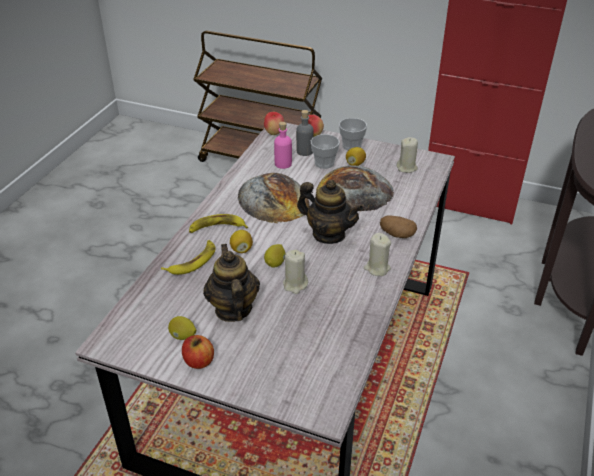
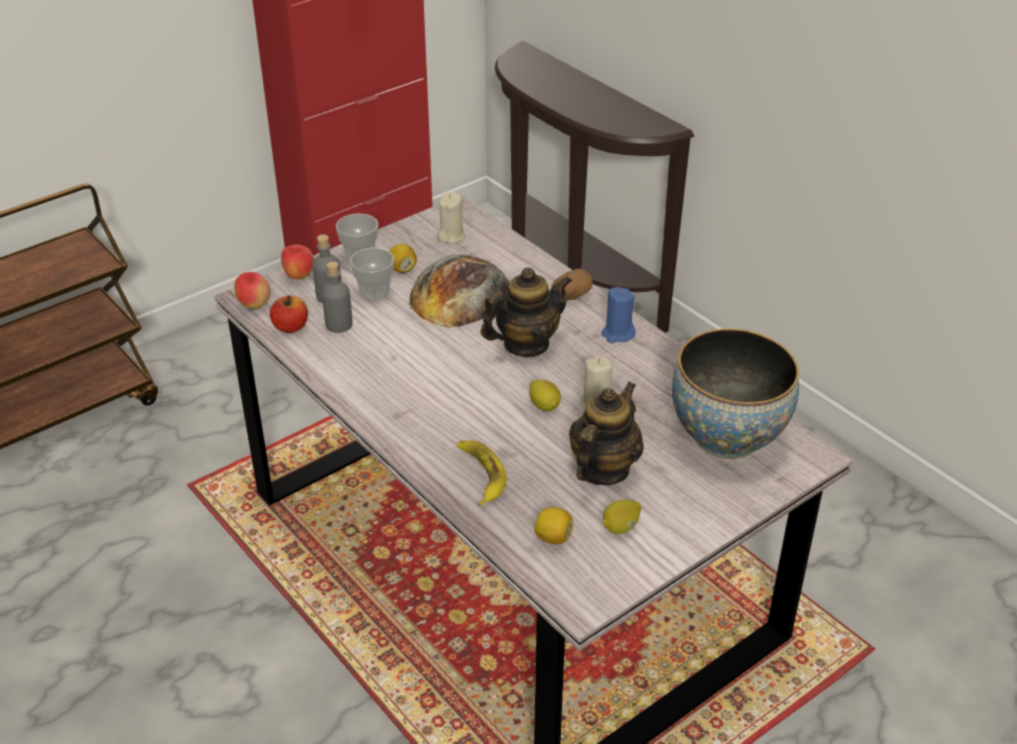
camera: 60 degrees left, 0 degrees up
apple [182,335,214,369] -> apple moved to [270,295,308,333]
banana [189,214,248,233] -> none
teapot [203,244,260,322] -> teapot turned 105 degrees clockwise [569,382,644,485]
lemon [230,230,253,253] -> lemon moved to [534,507,574,544]
bread [238,173,310,223] -> none
pink bottle [274,122,292,169] -> grey bottle [322,261,353,333]
beige candle [364,233,391,276] -> blue candle [601,287,636,343]
none -> bowl [672,329,799,459]

